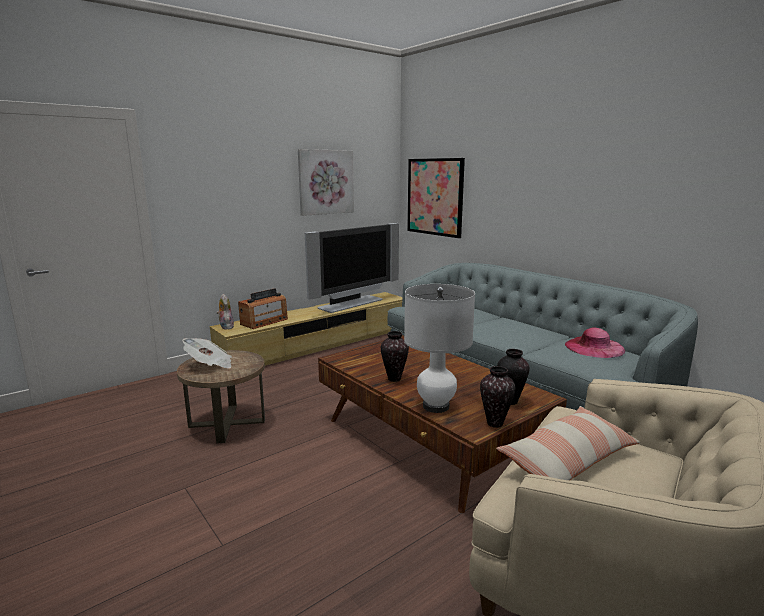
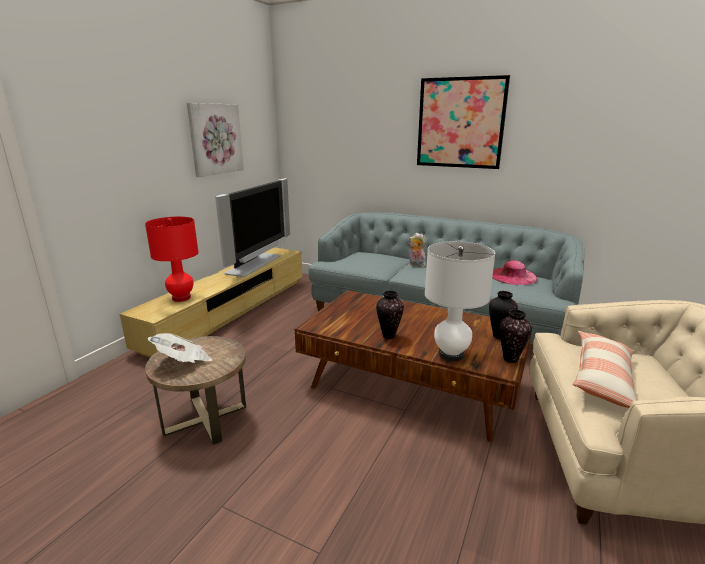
camera: 25 degrees left, 5 degrees up
plush toy [217,294,234,329] -> plush toy moved to [408,233,427,267]
radio [238,288,288,329] -> red table lamp [145,216,199,302]
picture [407,158,465,238] -> picture moved to [417,75,510,169]

